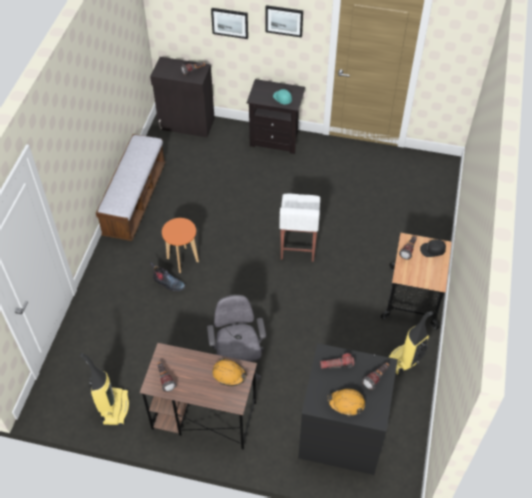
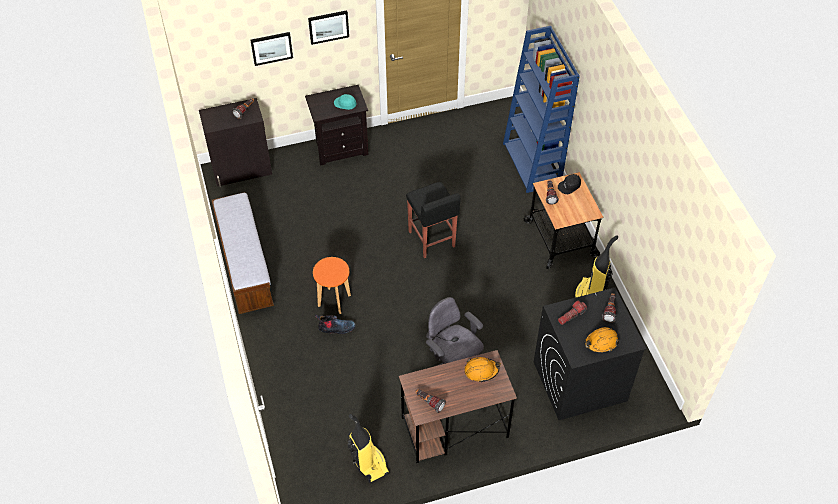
camera: 30 degrees left, 0 degrees up
white stool [279,194,320,262] -> black stool [406,182,461,258]
none -> blue bookcase [503,26,580,193]

